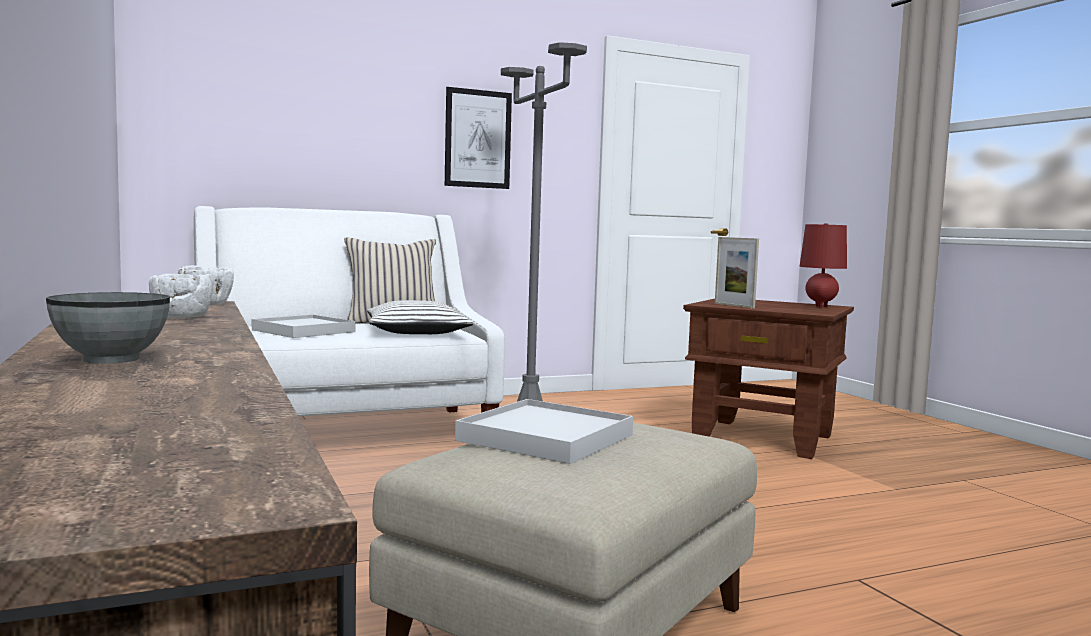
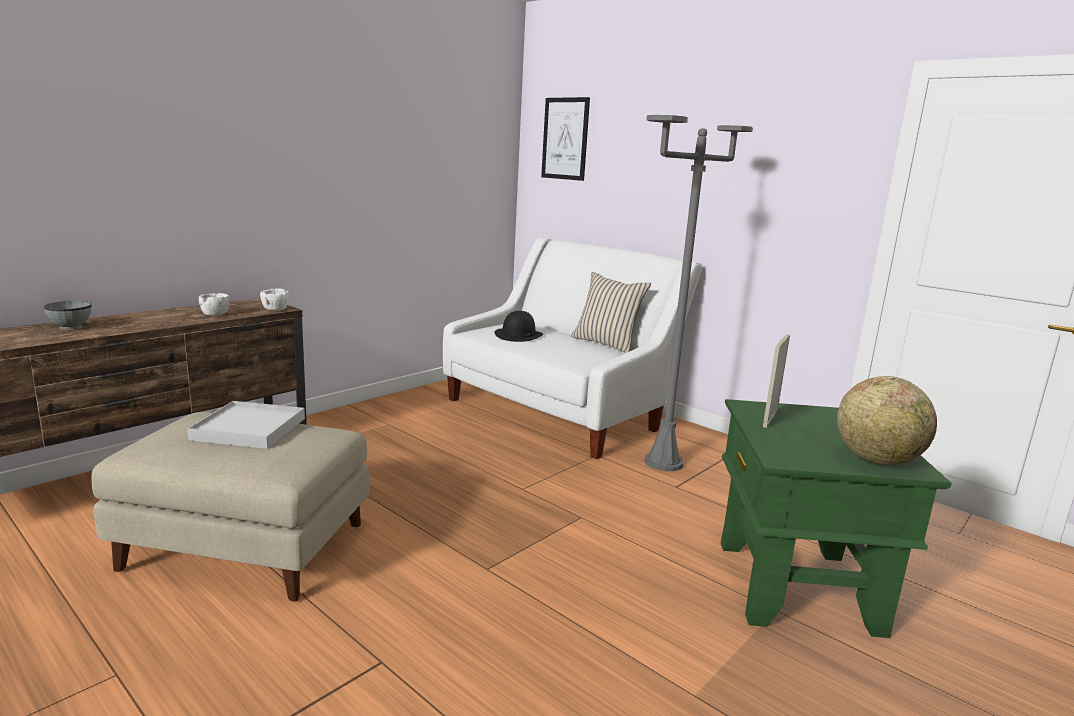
camera: 65 degrees right, 10 degrees up
white tray [252,315,356,338] -> black hat [495,311,543,342]
white pillow [367,300,473,334] -> none
picture [445,87,512,189] -> picture moved to [541,97,590,181]
brown side table [683,299,854,459] -> green side table [721,399,952,638]
red table lamp [799,224,847,308] -> globe [837,376,937,465]

